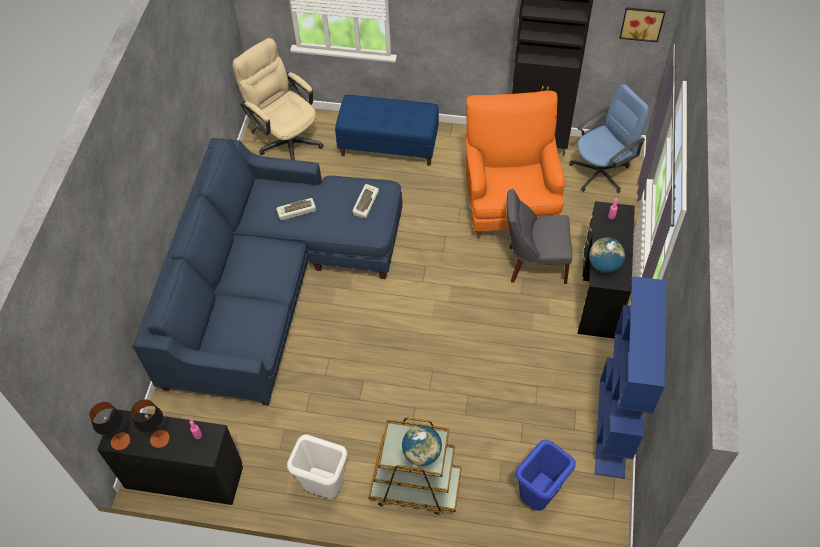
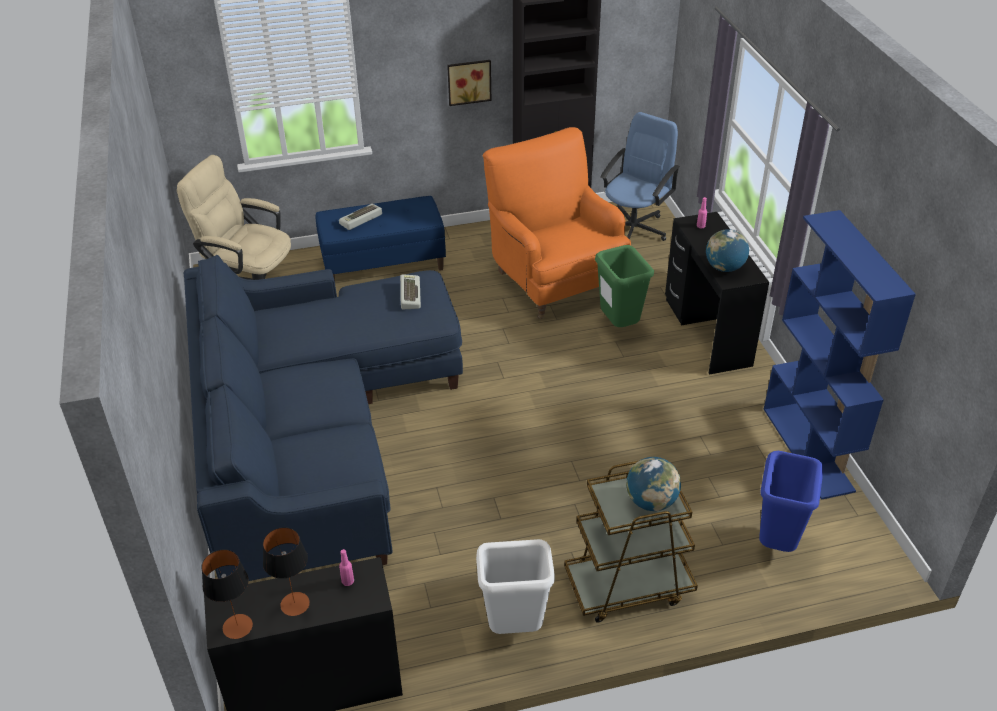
camera: 25 degrees left, 15 degrees down
keyboard [276,198,316,221] -> keyboard moved to [339,204,382,230]
grey chair [506,189,572,284] -> green trash can [595,245,654,327]
picture [620,7,665,42] -> picture moved to [447,60,491,106]

